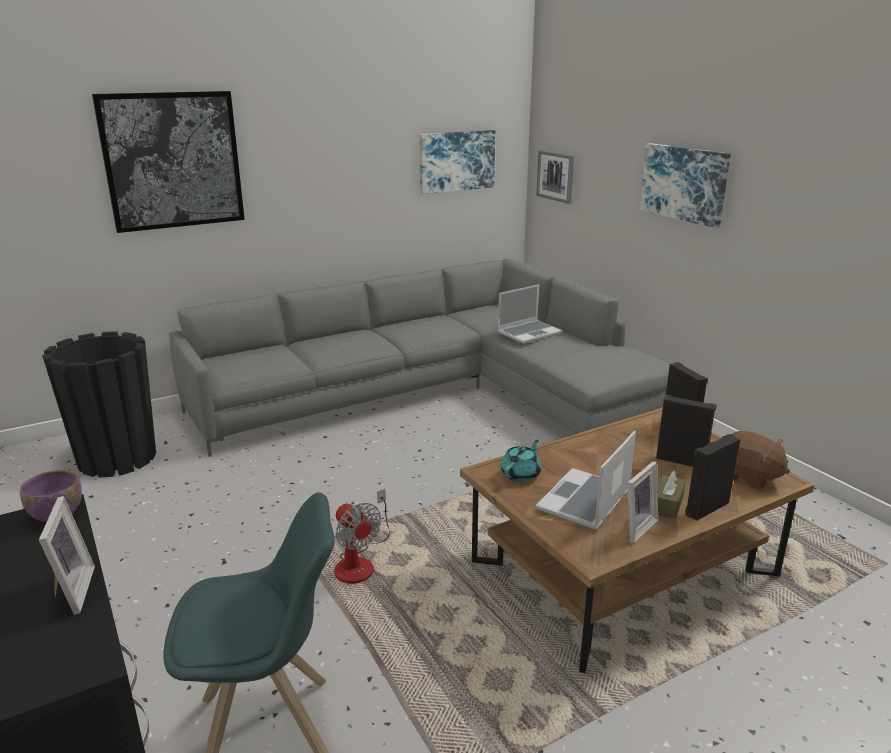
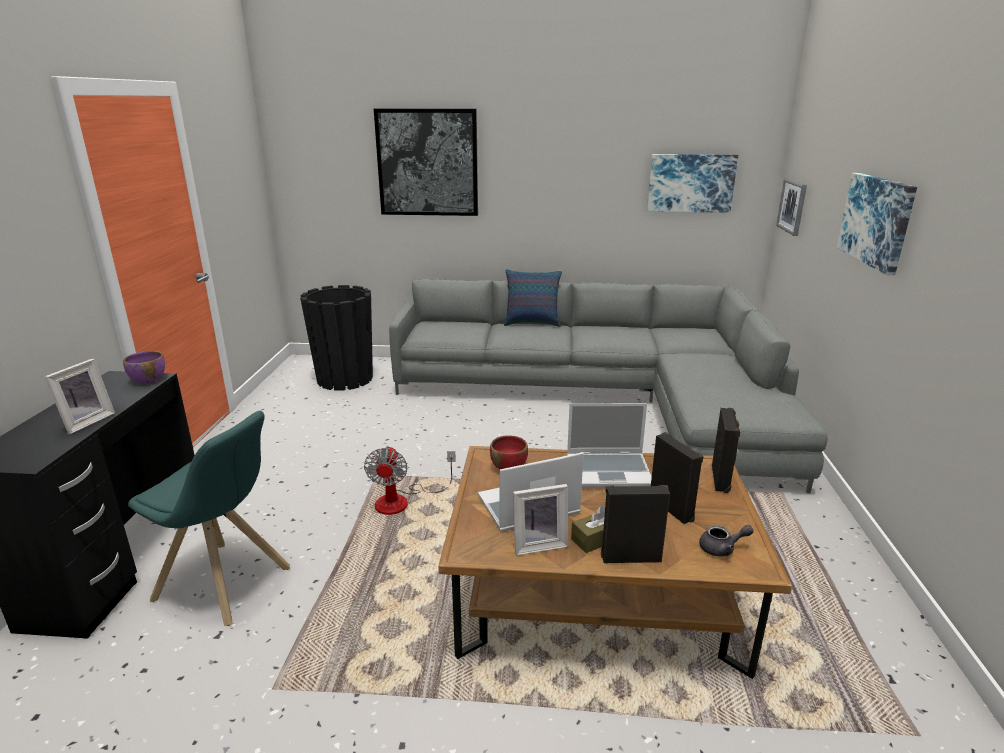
camera: 35 degrees right, 0 degrees up
laptop [497,284,563,344] -> laptop moved to [567,403,652,488]
turquoise teapot [501,440,541,482] -> red bowl [490,435,528,469]
brown plush toy [732,431,790,490] -> grey teapot [699,525,754,557]
none -> blue pillow [504,269,562,327]

